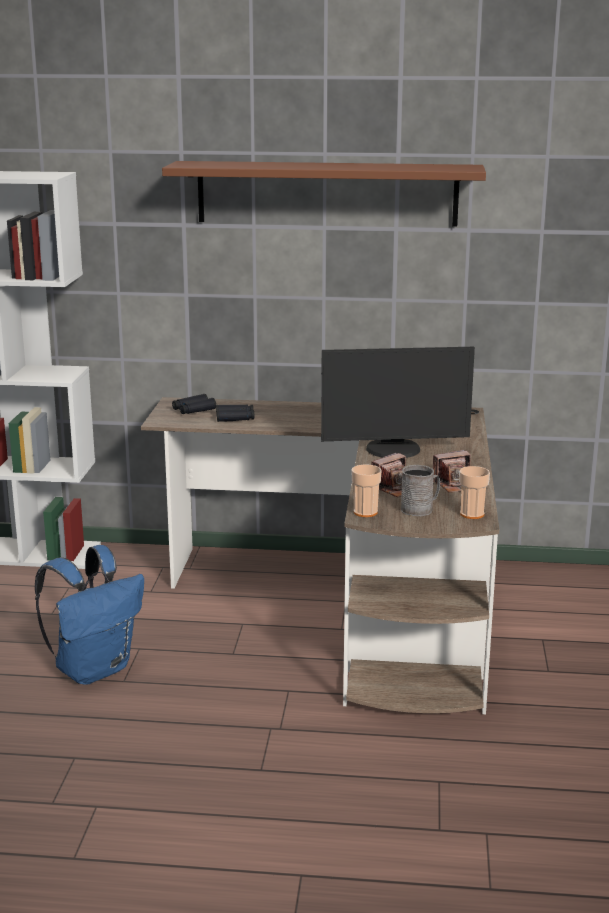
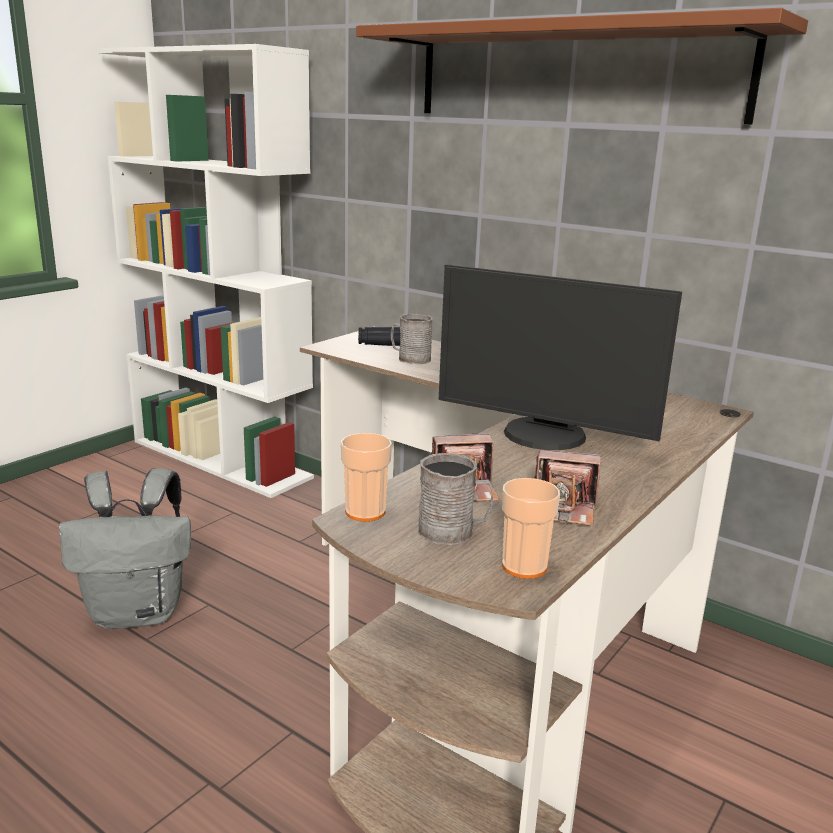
camera: 30 degrees right, 0 degrees up
blue backpack [35,545,144,685] -> grey backpack [59,468,191,629]
black binoculars [216,404,254,422] -> grey mug [391,314,433,365]

